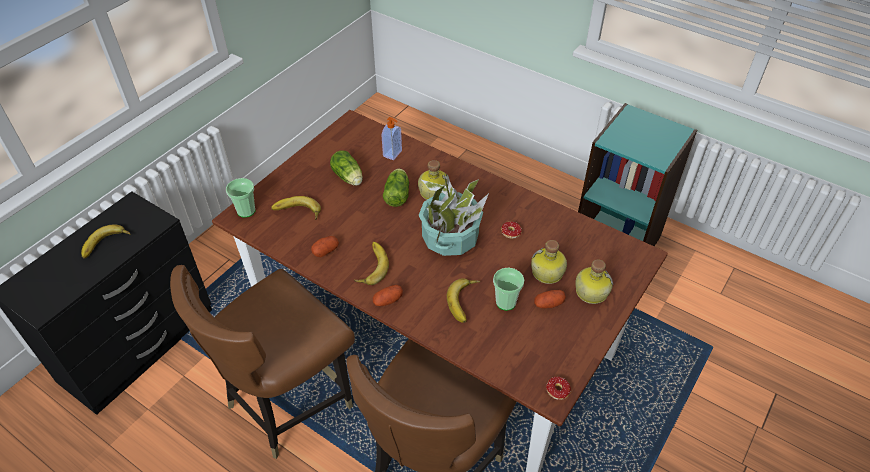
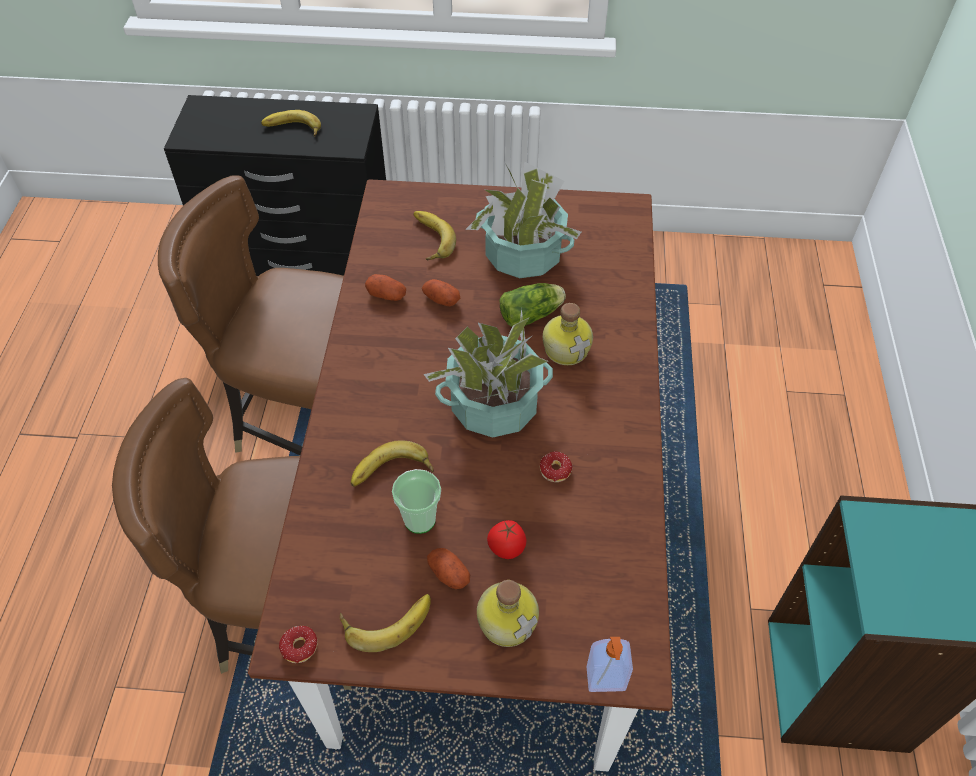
camera: 60 degrees right, 5 degrees up
cup [226,178,255,218] -> none
lettuce [330,151,363,186] -> potted plant [465,162,581,278]
banana [354,242,389,285] -> banana moved to [340,594,431,652]
potato [373,285,403,306] -> potato moved to [422,279,460,306]
soap dispenser [382,117,402,160] -> soap dispenser moved to [587,637,633,692]
bottle [531,240,567,284] -> tomato [487,520,527,559]

